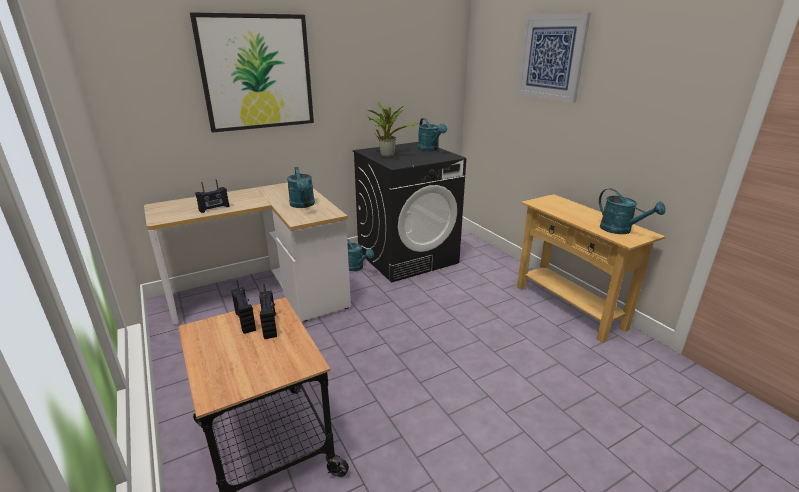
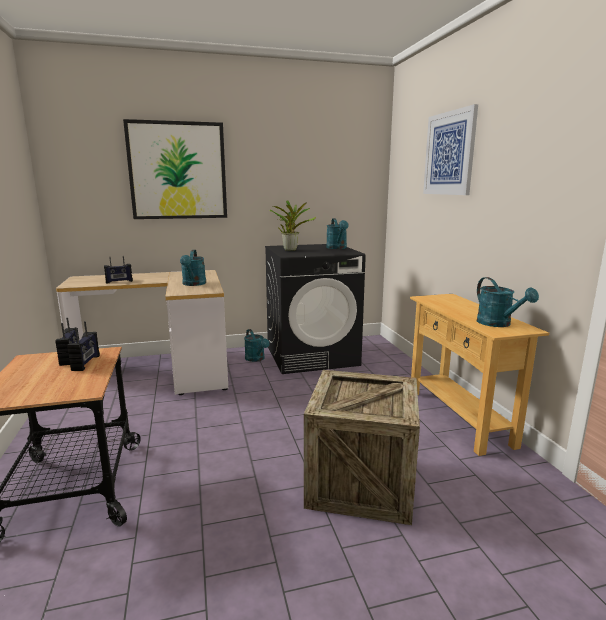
camera: 15 degrees right, 10 degrees down
none -> crate [304,370,420,525]

